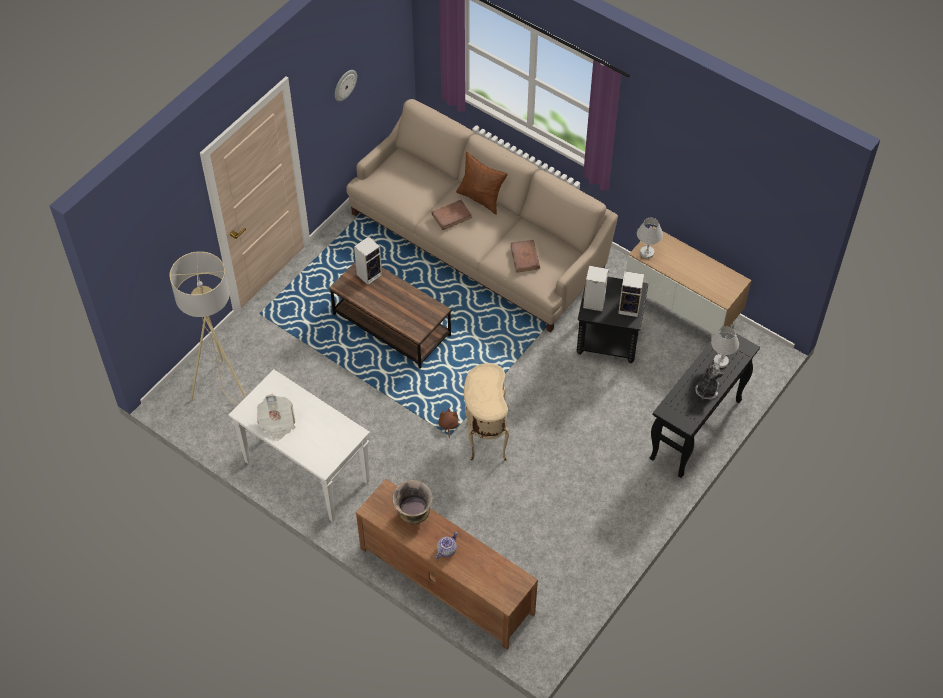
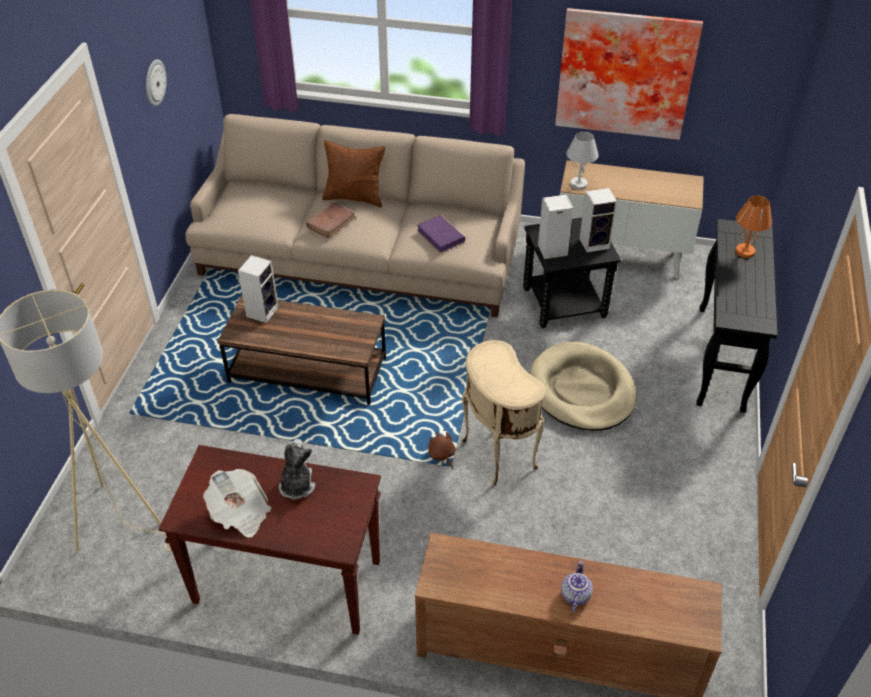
camera: 25 degrees left, 10 degrees down
white console table [229,369,370,522] -> brown console table [159,445,381,635]
vase [392,480,433,525] -> none
brown book [510,240,540,273] -> purple book [417,215,465,253]
plush toy [695,363,724,399] -> plush toy moved to [279,439,315,500]
white table lamp [711,327,739,368] -> orange table lamp [735,196,772,258]
none -> beige dog bed [529,342,636,431]
none -> picture [555,8,703,140]

